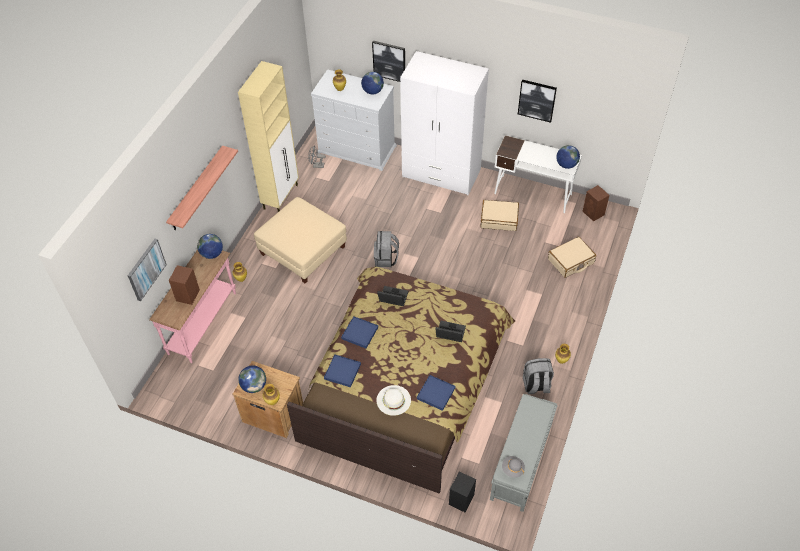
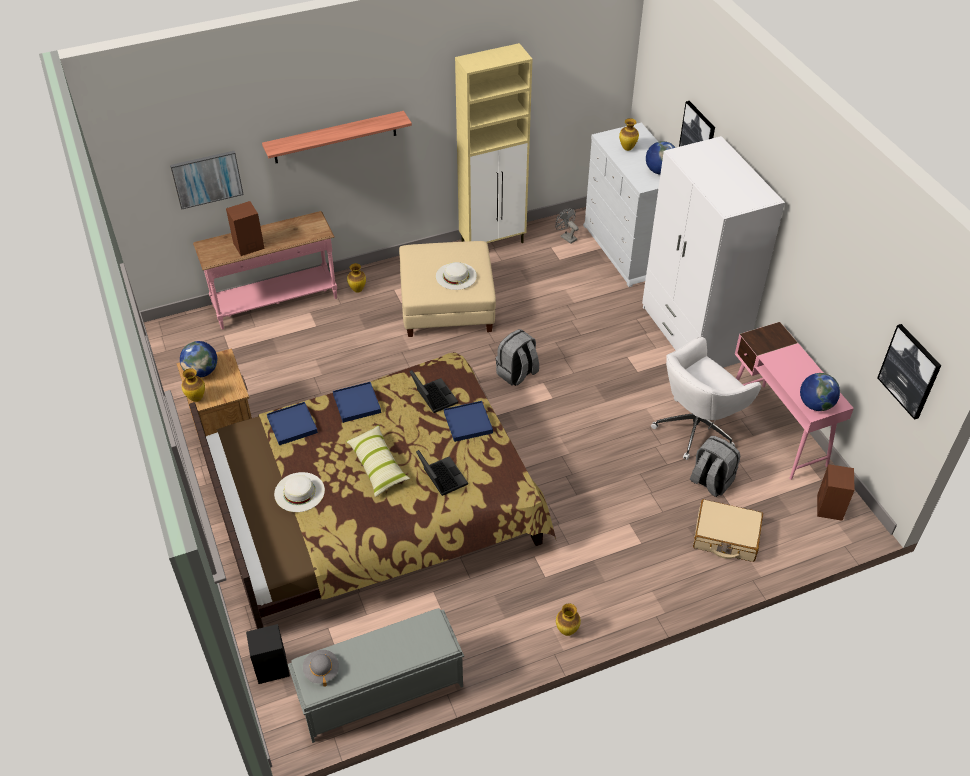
camera: 45 degrees right, 5 degrees down
globe [197,234,223,259] -> none
blue tray [417,375,455,411] -> blue tray moved to [444,401,493,442]
beige suitcase [480,200,519,231] -> white office chair [651,336,761,460]
white desk [494,135,582,213] -> pink desk [735,322,854,480]
picture [518,80,557,123] -> picture moved to [877,324,941,420]
grey backpack [523,358,554,394] -> grey backpack moved to [690,436,740,497]
none -> pillow [346,425,410,497]
none -> white hat [436,262,477,290]

